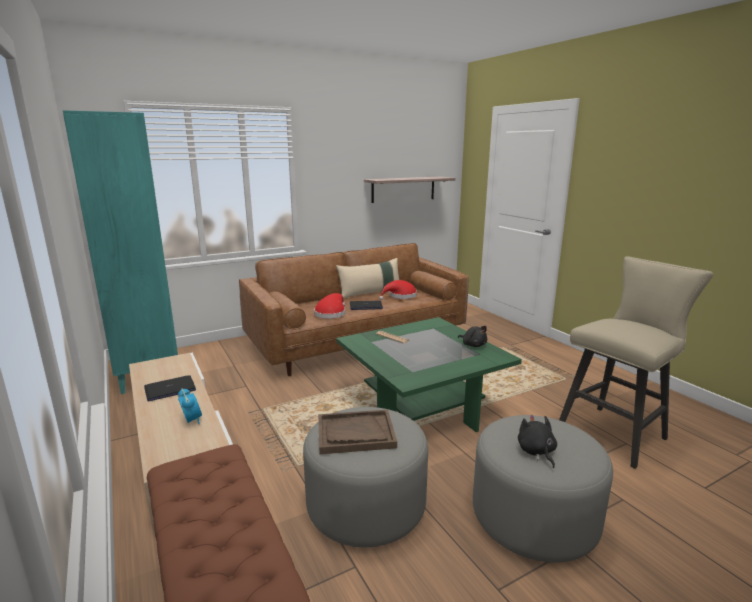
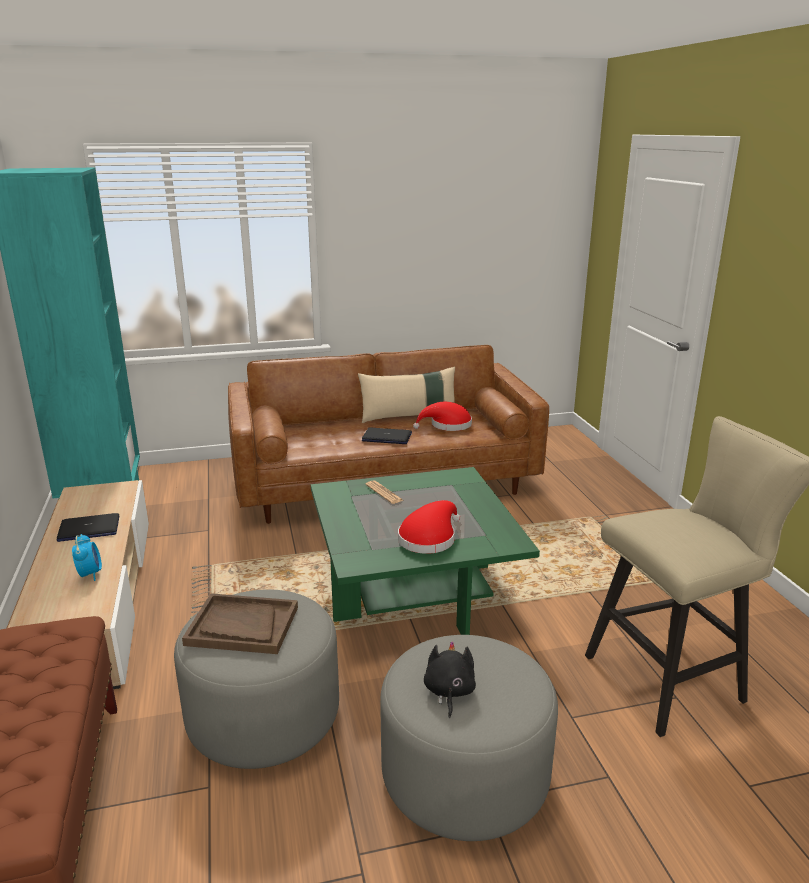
camera: 15 degrees right, 5 degrees up
red hat [314,293,345,319] -> red hat moved to [398,500,460,554]
shelf [364,177,456,203] -> none
black plush toy [458,326,487,347] -> none

